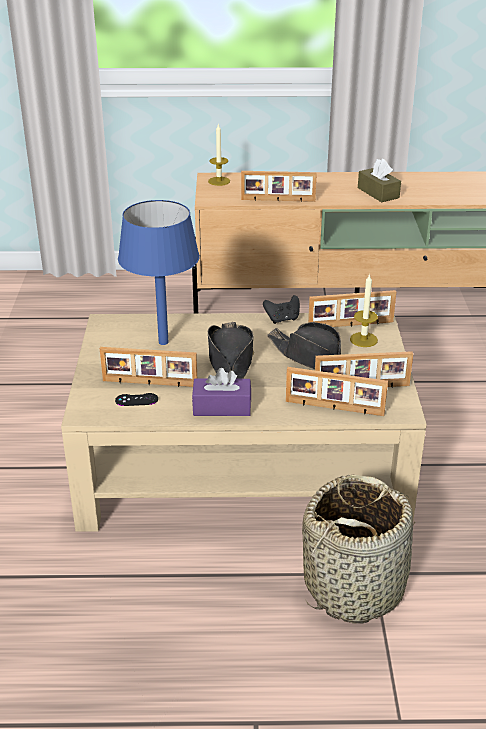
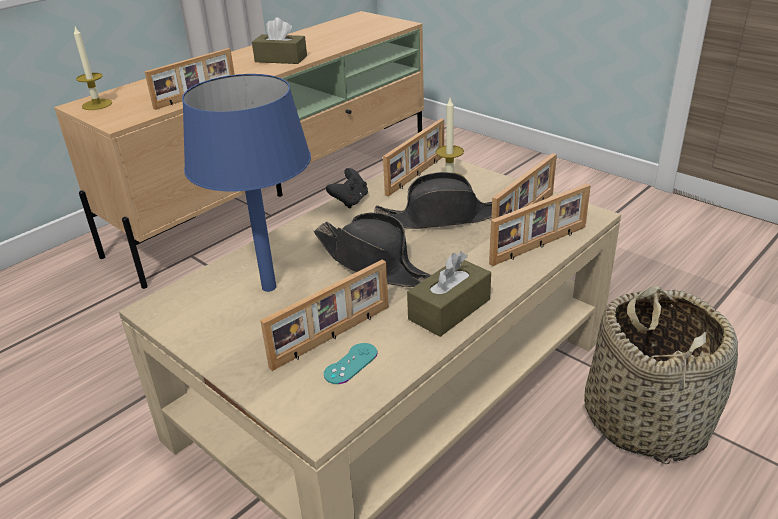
camera: 45 degrees left, 0 degrees up
black game controller [115,393,158,406] -> turquoise game controller [324,343,377,384]
purple tissue box [192,368,251,416] -> brown tissue box [407,252,491,337]

